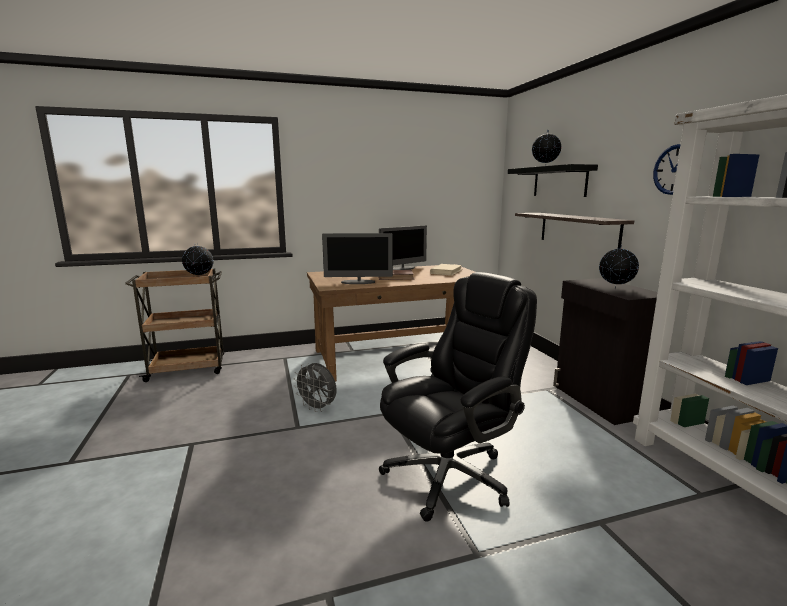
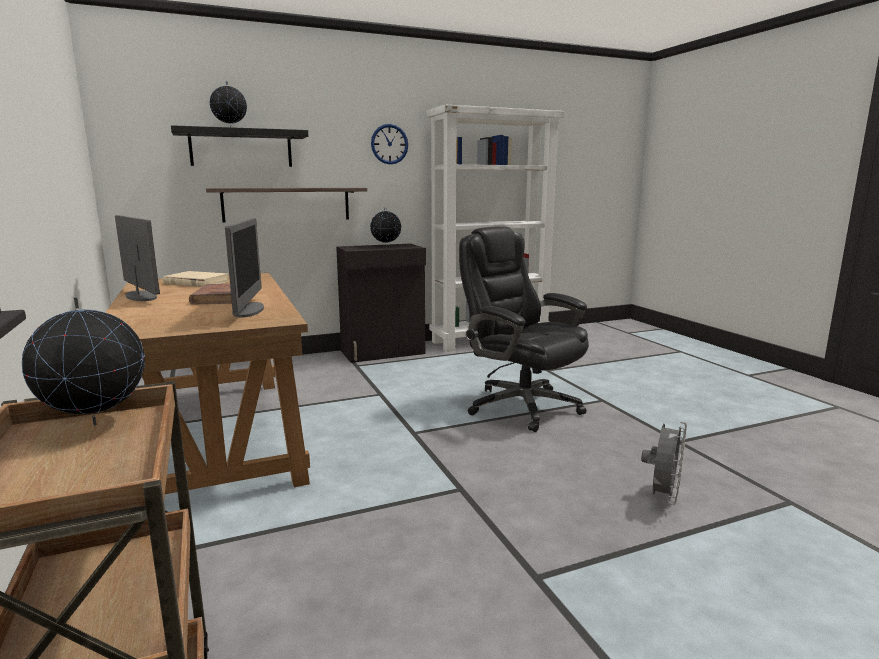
camera: 95 degrees left, 0 degrees up
grey fan [293,363,337,412] -> grey fan moved to [641,422,687,505]

